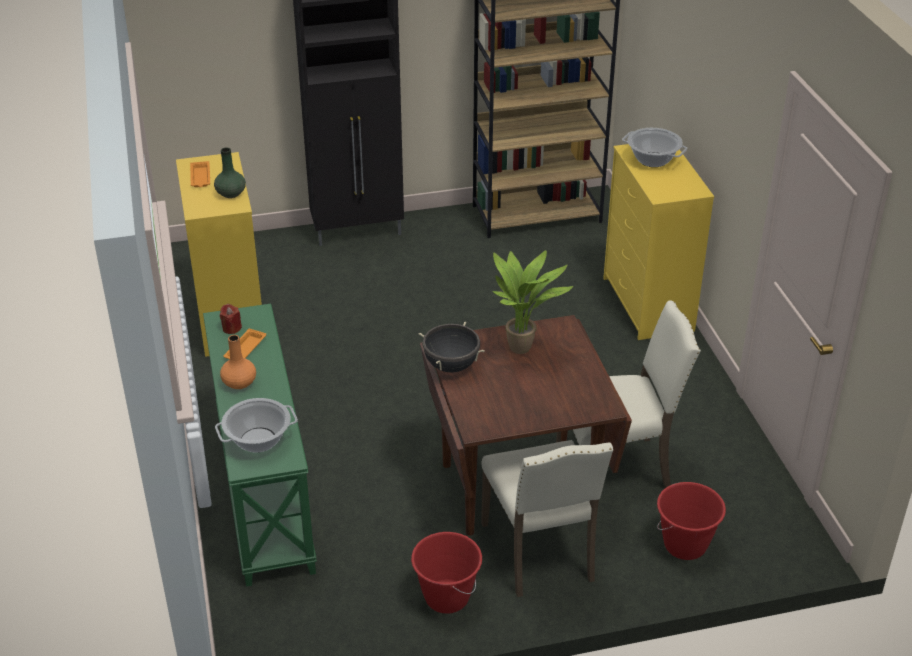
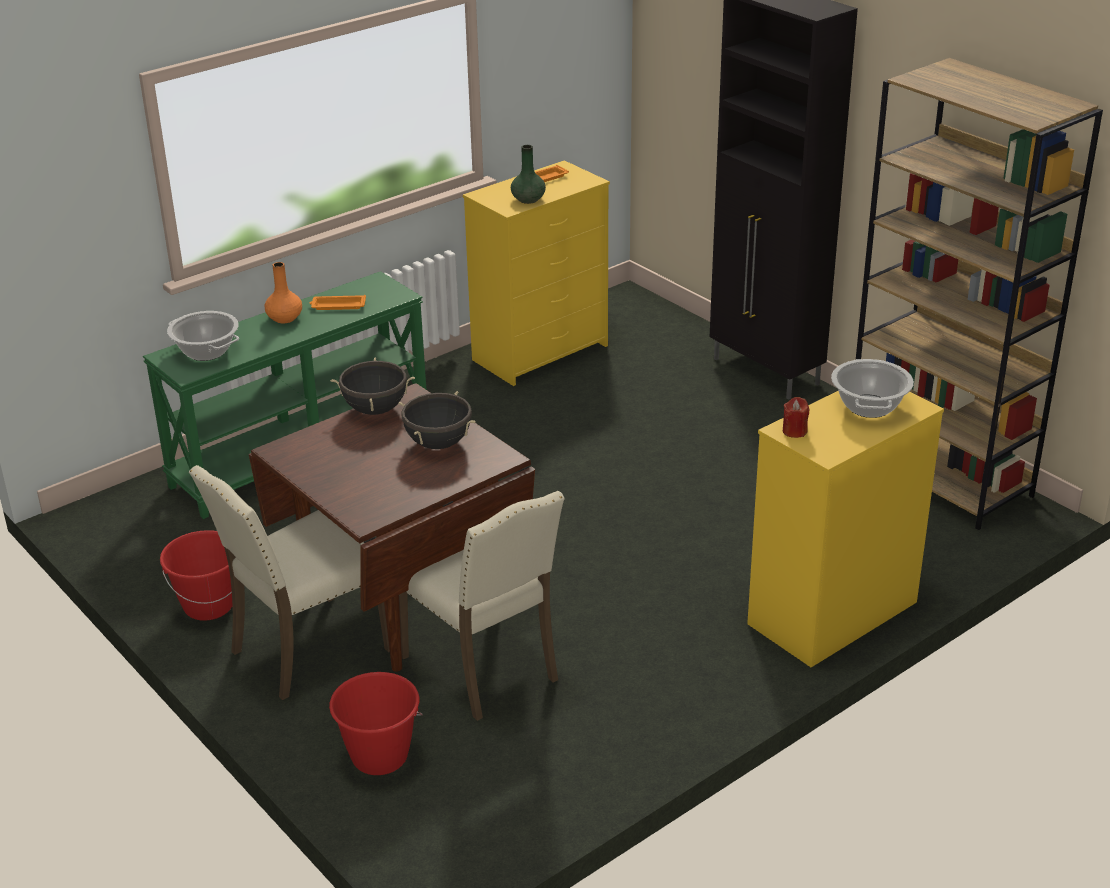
camera: 65 degrees right, 5 degrees down
red candle [220,304,242,334] -> red candle moved to [783,397,810,438]
potted plant [493,250,573,354] -> black cooking pot [398,391,476,449]

